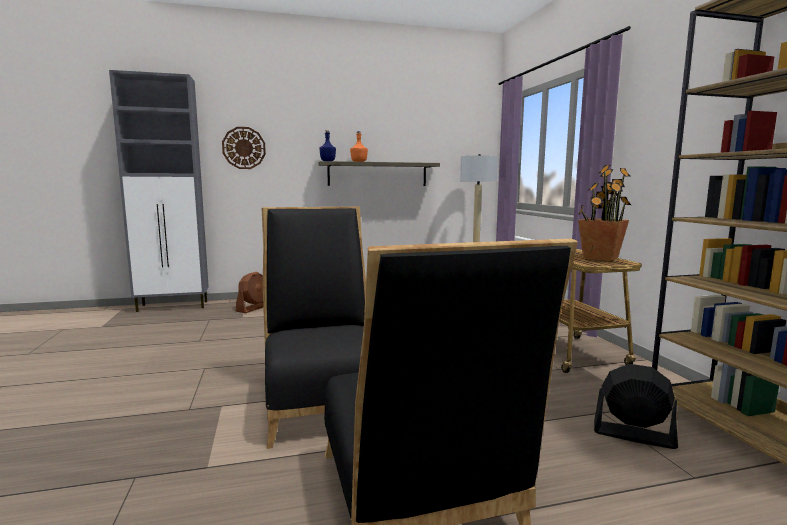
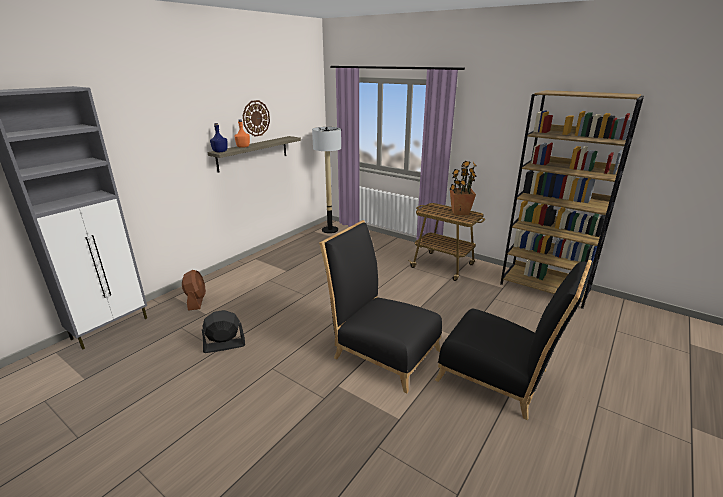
camera: 40 degrees left, 15 degrees up
wall clock [222,127,266,169] -> wall clock moved to [242,100,270,137]
black fan [594,364,678,449] -> black fan moved to [202,310,245,353]

